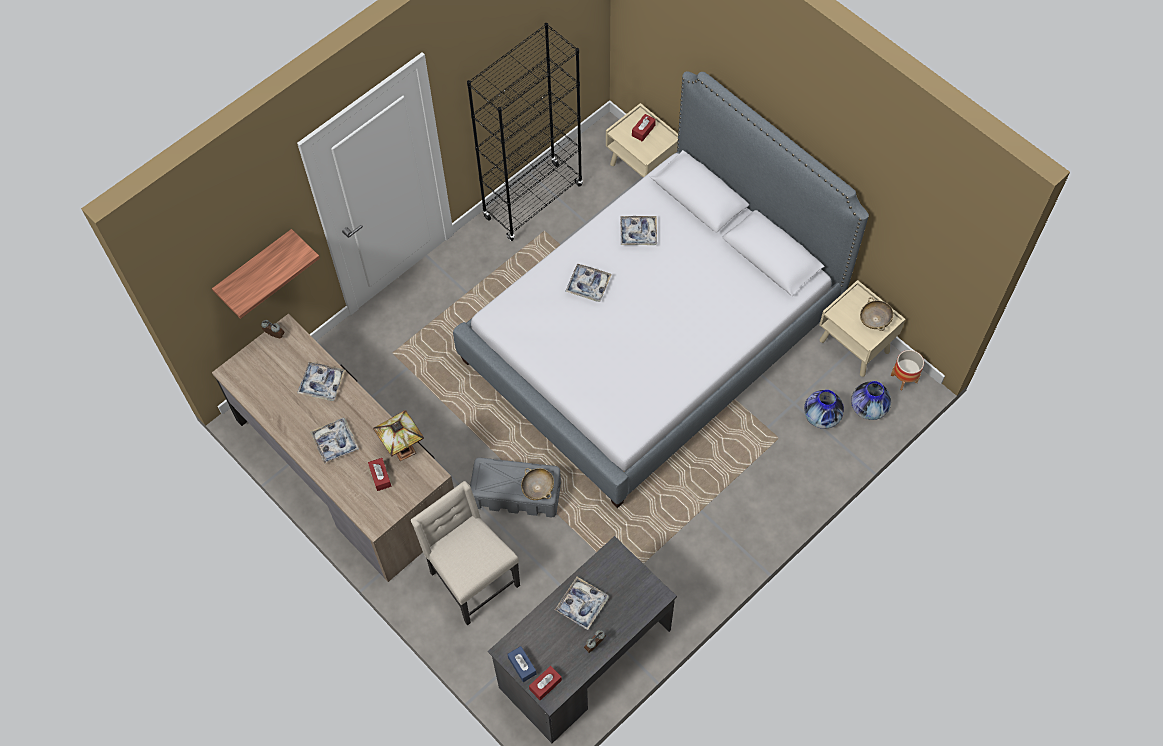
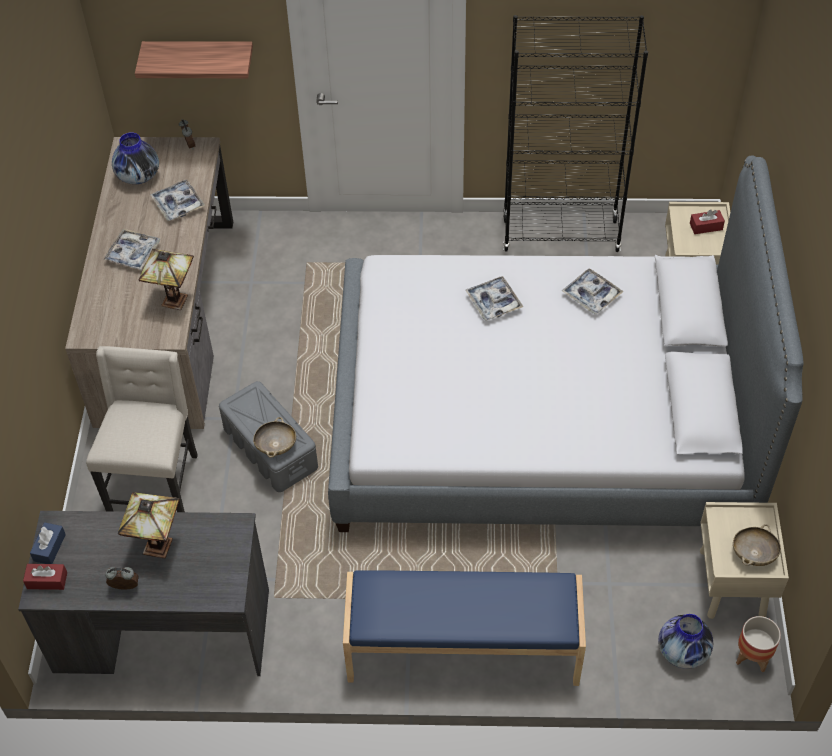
camera: 45 degrees right, 10 degrees down
red tissue box [368,458,391,491] -> none
tray [555,577,609,630] -> table lamp [118,492,180,558]
vase [804,390,844,429] -> vase moved to [112,132,159,184]
none -> blue bench [343,570,586,686]

